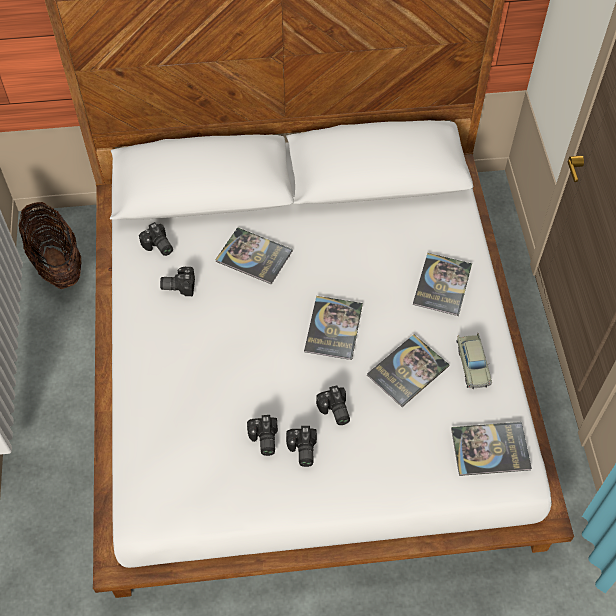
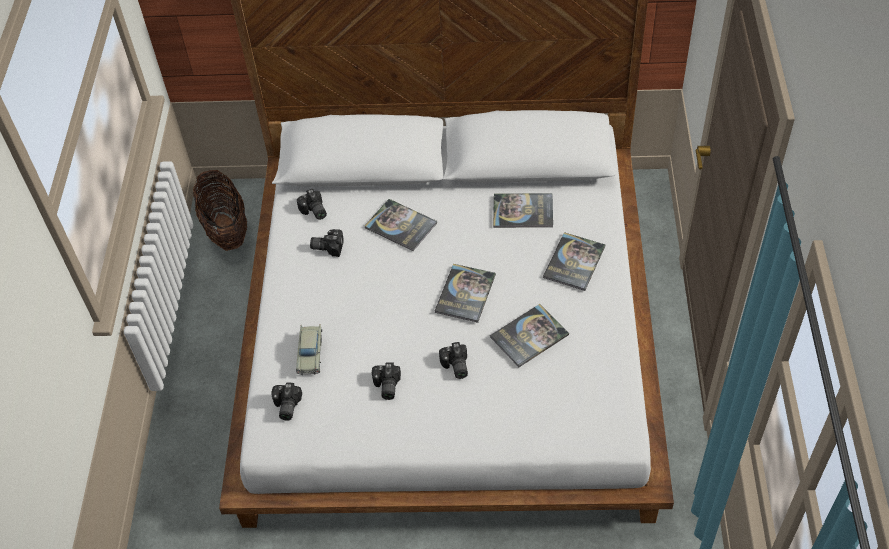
camera: 10 degrees right, 5 degrees down
camera [286,426,317,467] -> camera moved to [271,382,302,421]
book [451,422,532,476] -> book moved to [493,193,553,228]
beige toy car [456,333,492,389] -> beige toy car moved to [296,324,322,375]

